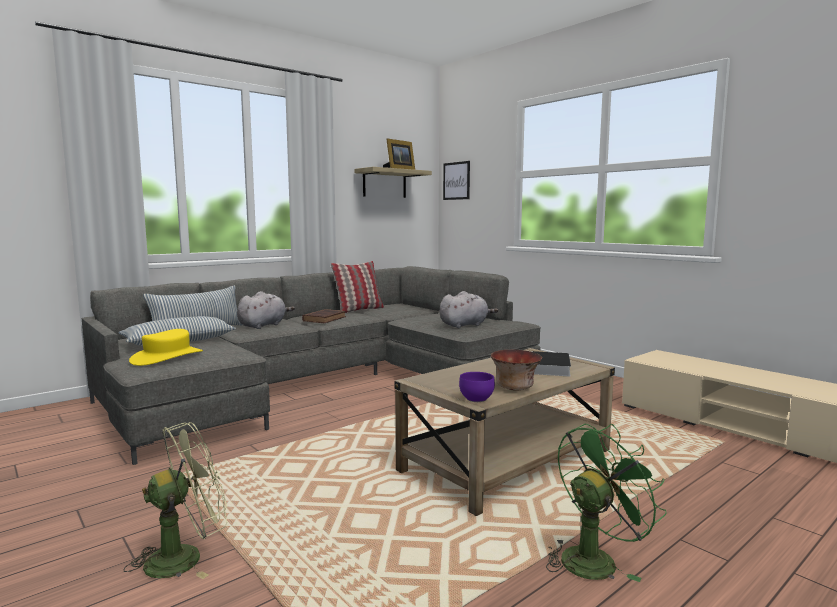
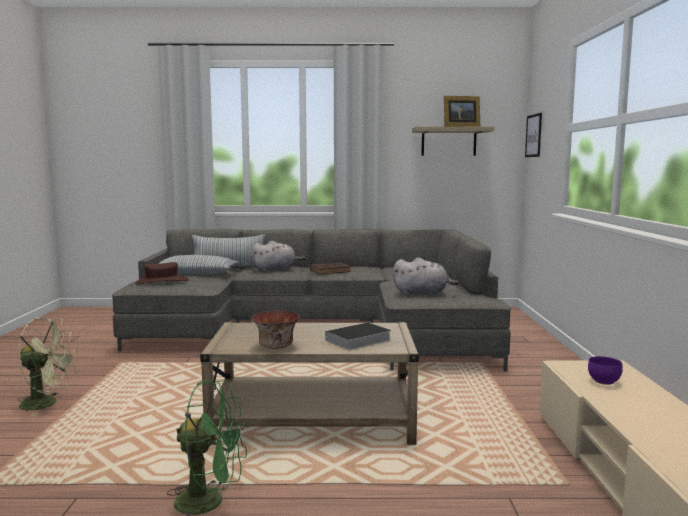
camera: 40 degrees right, 0 degrees up
yellow hat [129,329,203,366] -> brown hat [135,262,189,284]
pillow [331,261,384,313] -> none
purple bowl [459,372,495,402] -> purple bowl moved to [588,356,623,385]

